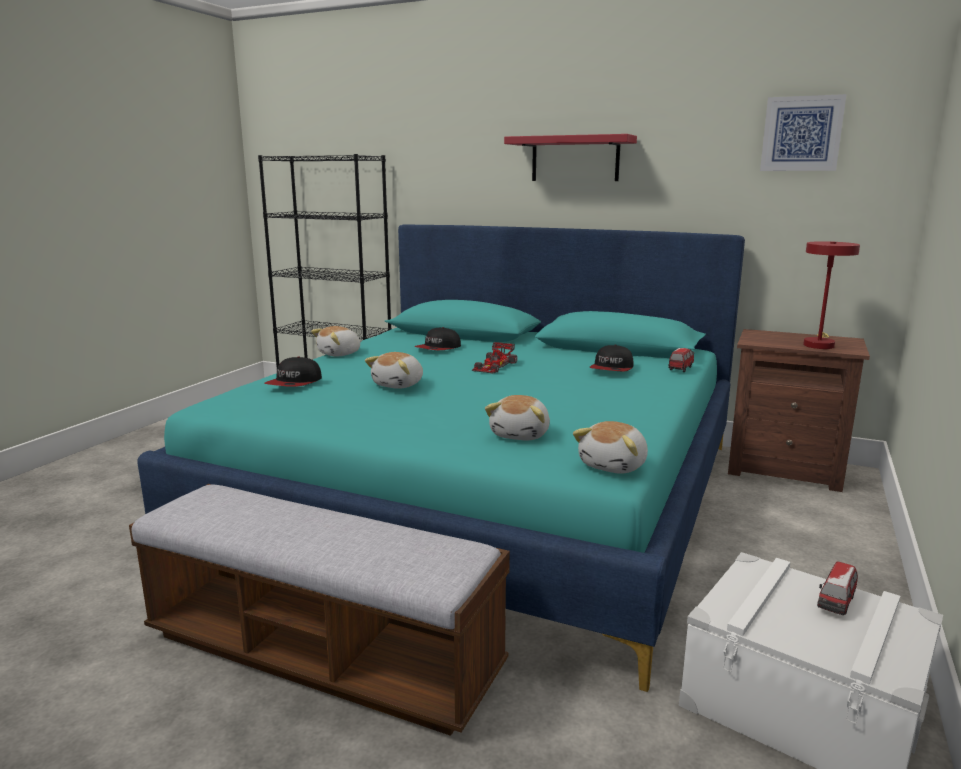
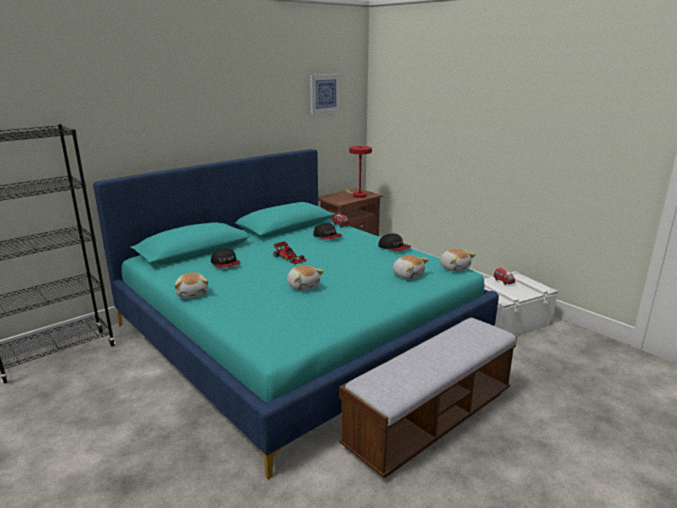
camera: 65 degrees left, 5 degrees up
cap [264,357,322,387] -> cap moved to [378,234,411,251]
red shelf [504,134,637,181] -> none

